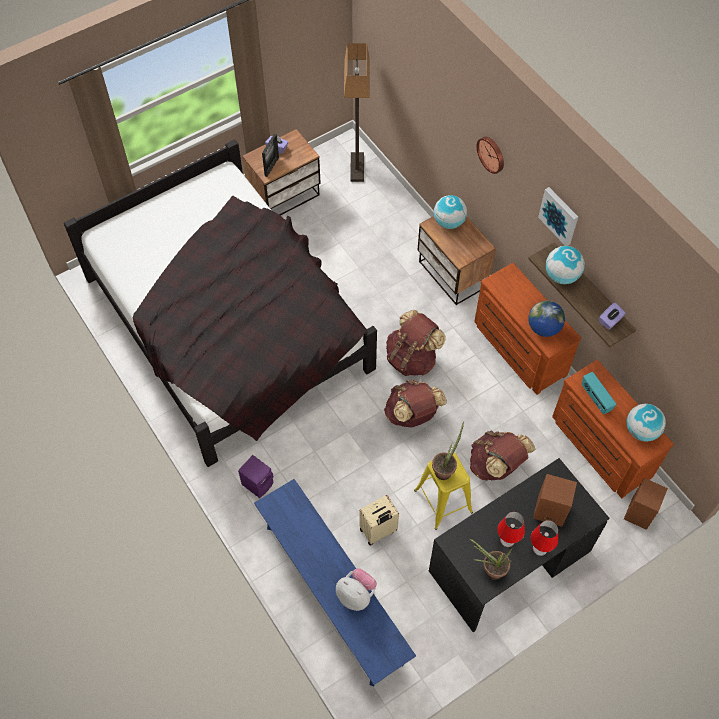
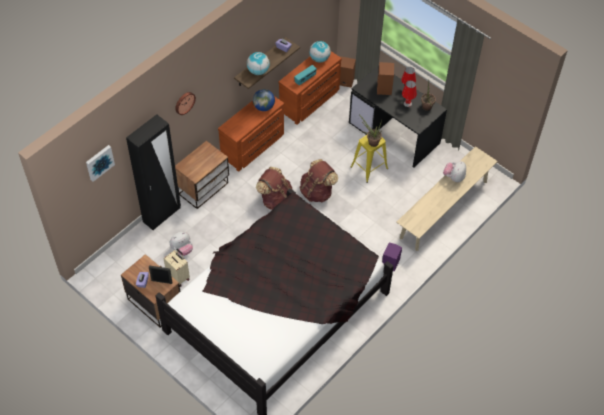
camera: 105 degrees left, 5 degrees down
blue bench [254,479,416,686] -> beige bench [396,146,498,251]
floor lamp [344,43,370,182] -> none
beige suitcase [360,495,399,546] -> beige suitcase moved to [164,249,190,287]
globe [434,195,467,229] -> none
brown backpack [470,430,536,480] -> none
picture [538,187,578,246] -> picture moved to [86,145,115,182]
none -> black wardrobe [126,114,181,231]
none -> plush toy [170,232,193,256]

